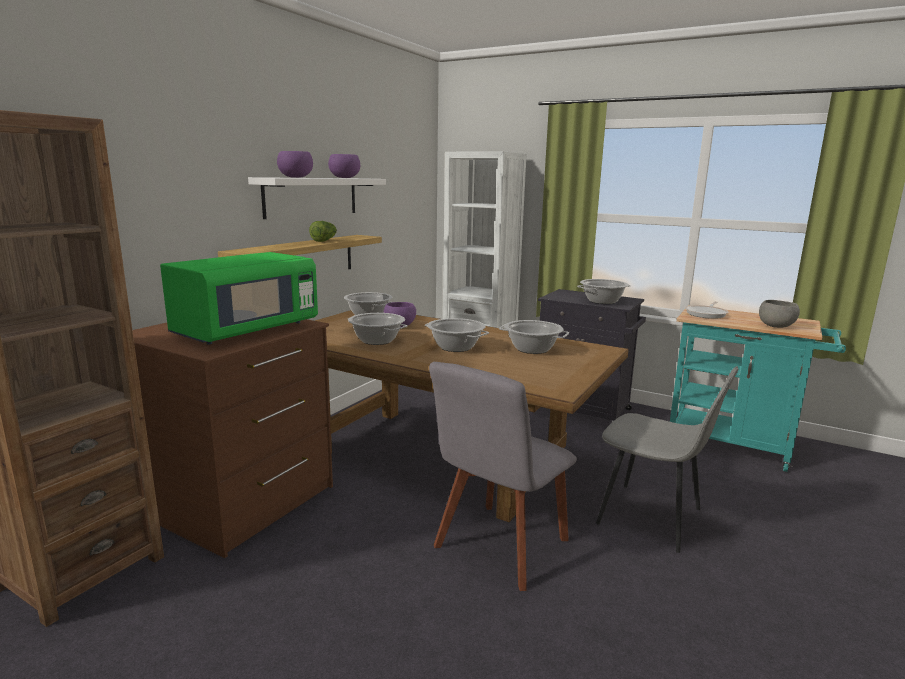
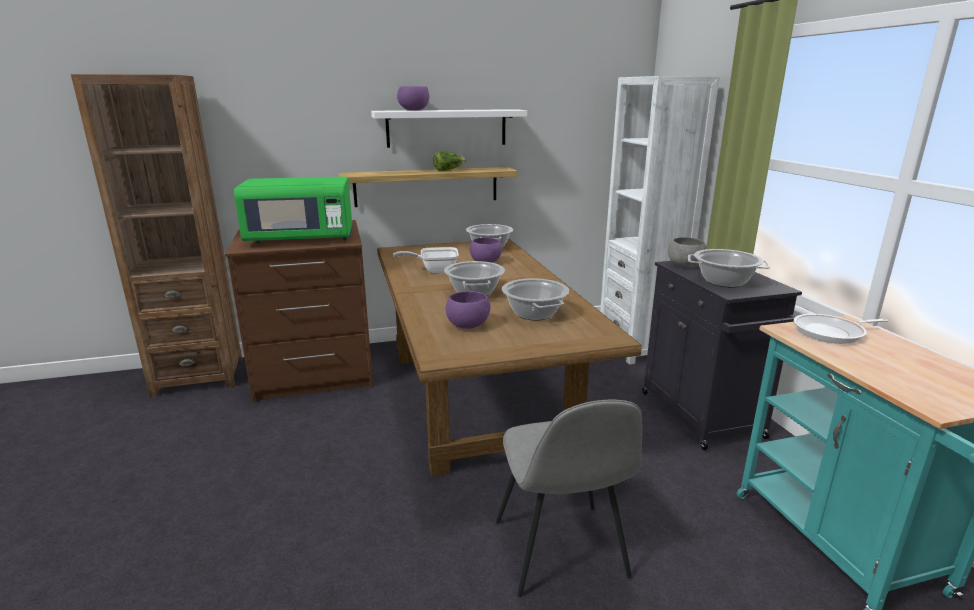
camera: 45 degrees right, 5 degrees up
purple bowl [328,154,360,178] -> purple bowl moved to [446,291,490,329]
cooking pot [348,313,407,345] -> frying pan [393,247,459,273]
grey chair [429,362,577,591] -> none
grey bowl [759,300,800,328] -> grey bowl moved to [668,237,707,268]

